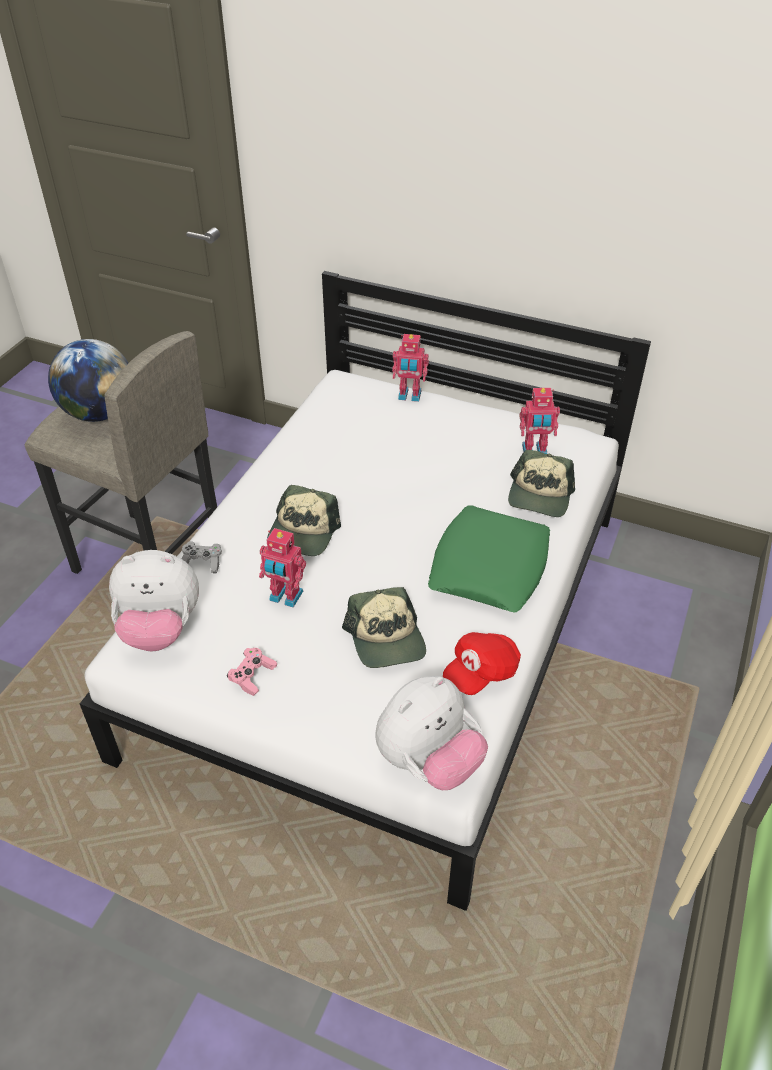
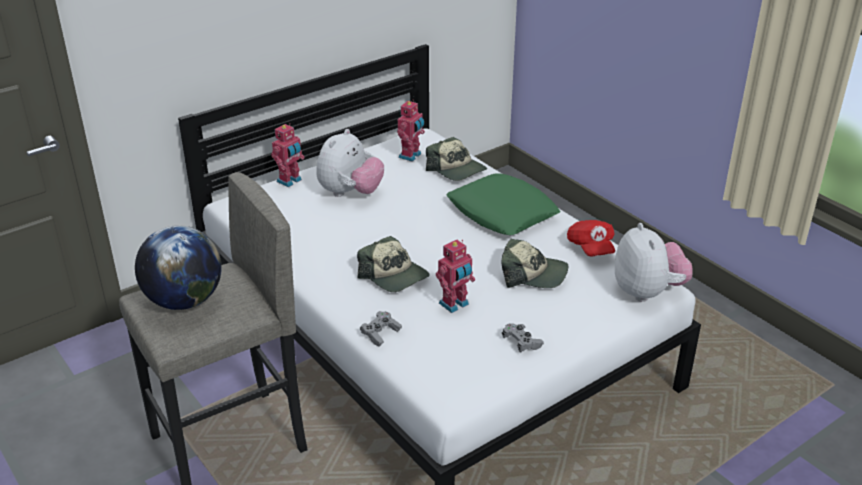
camera: 60 degrees left, 10 degrees down
plush toy [109,550,199,652] -> plush toy moved to [316,129,384,197]
pink game controller [227,648,277,696] -> grey game controller [502,323,544,352]

